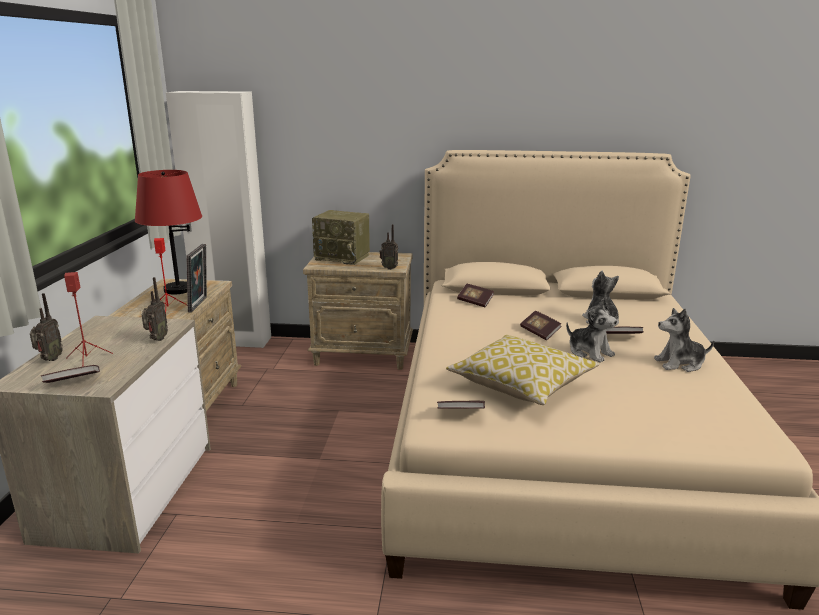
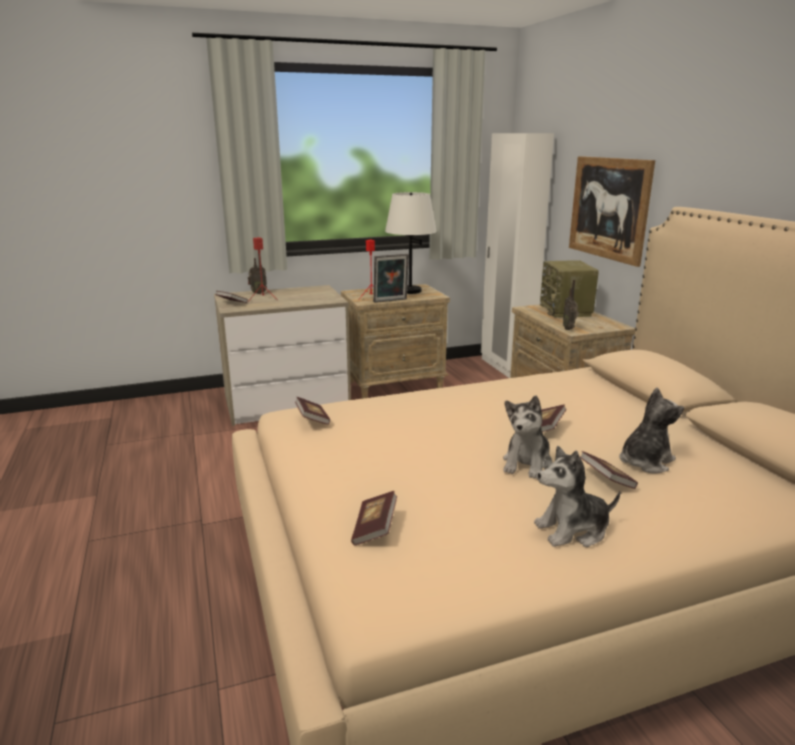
camera: 65 degrees right, 0 degrees up
red table lamp [135,170,202,295] -> white table lamp [385,192,437,294]
radio [142,277,168,341] -> none
pillow [446,335,600,405] -> none
book [457,284,494,307] -> book moved to [351,491,397,545]
plush toy [654,308,714,372] -> plush toy turned 75 degrees counterclockwise [534,446,620,547]
none -> picture [569,156,655,267]

